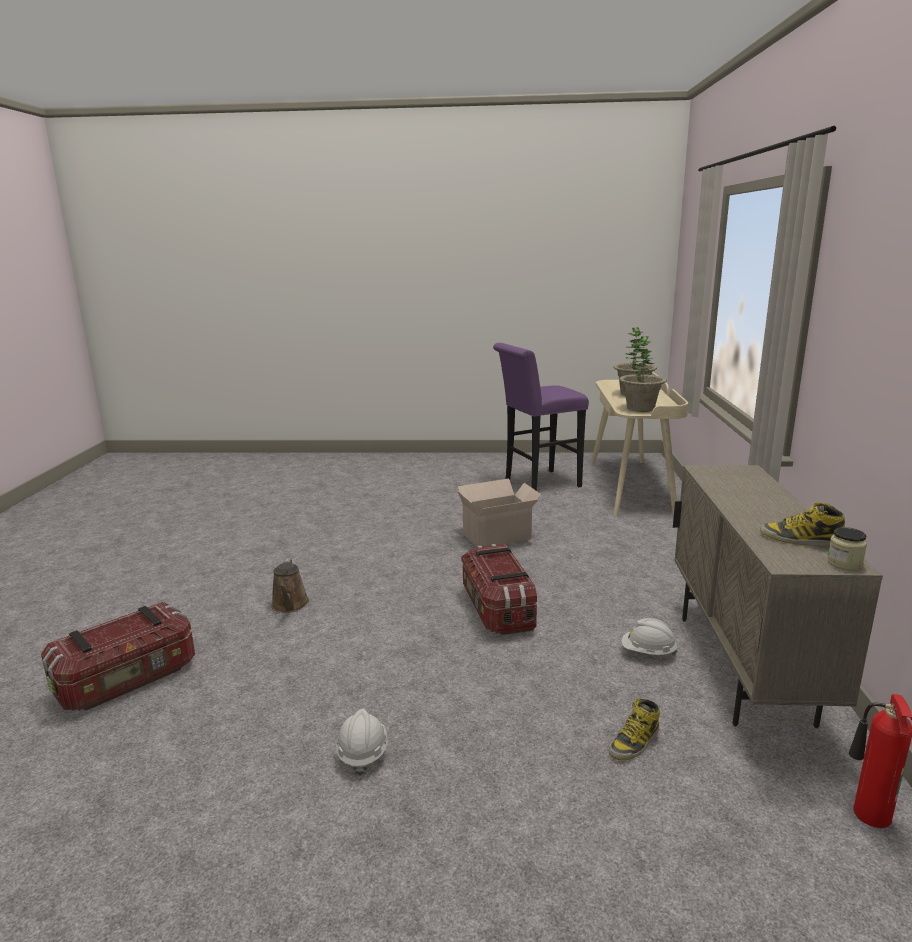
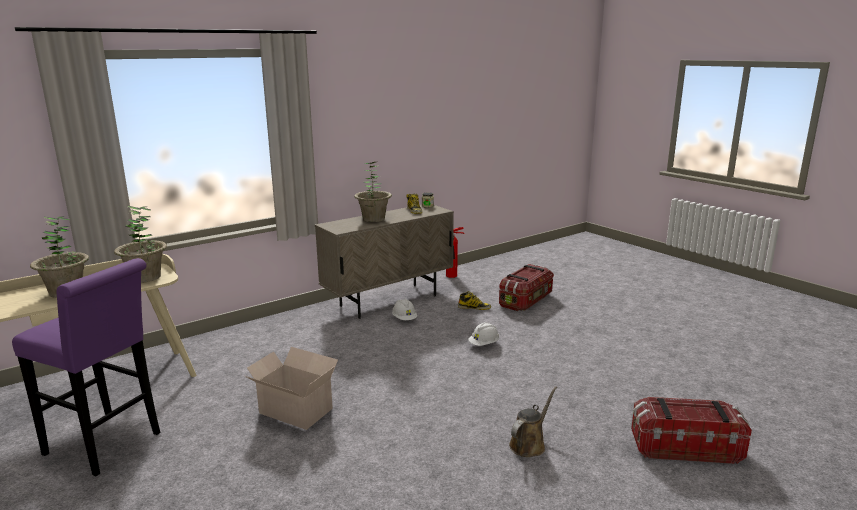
camera: 130 degrees left, 0 degrees up
white hard hat [336,709,388,776] -> white hard hat moved to [468,322,499,346]
storage box [461,544,537,635] -> storage box moved to [499,264,554,311]
none -> potted plant [354,161,392,222]

